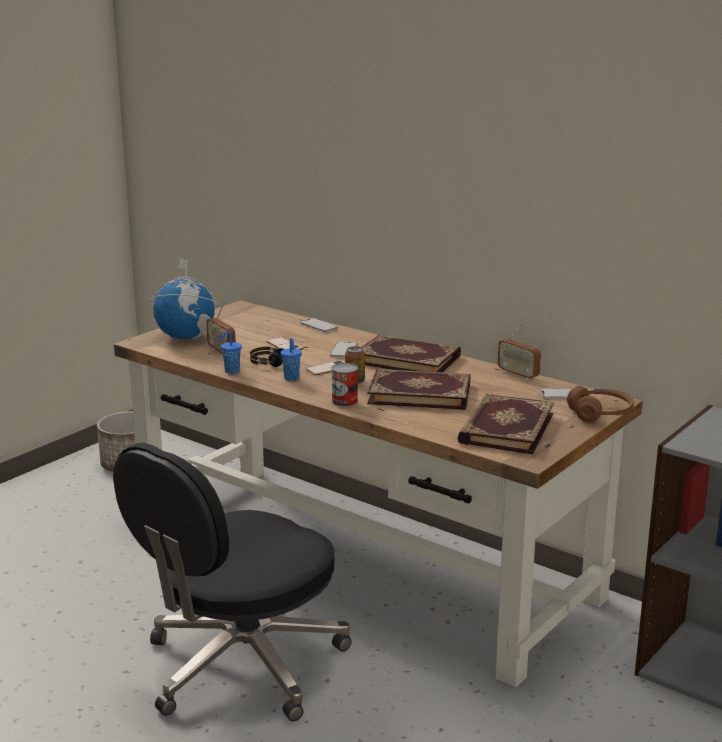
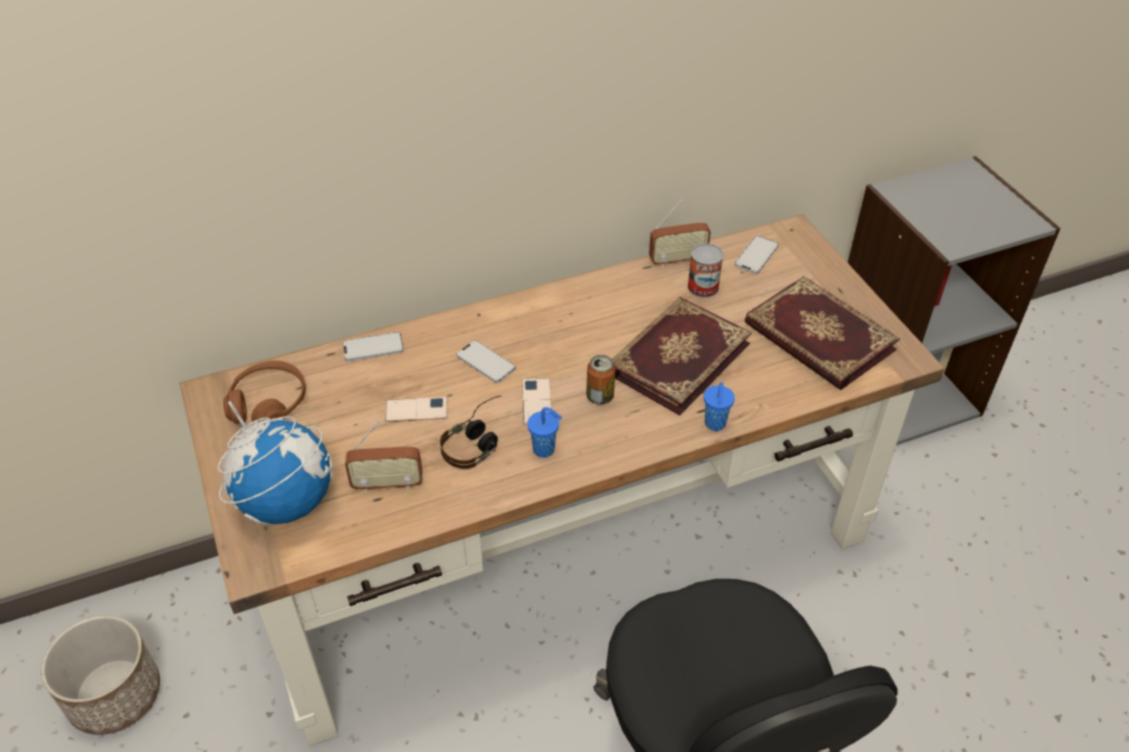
camera: 60 degrees left, 25 degrees up
blue cup [219,331,242,374] -> blue cup moved to [704,382,735,431]
can [331,363,358,407] -> can moved to [687,243,724,298]
book [362,335,461,372] -> none
brown headphones [567,386,634,422] -> brown headphones moved to [223,361,306,424]

